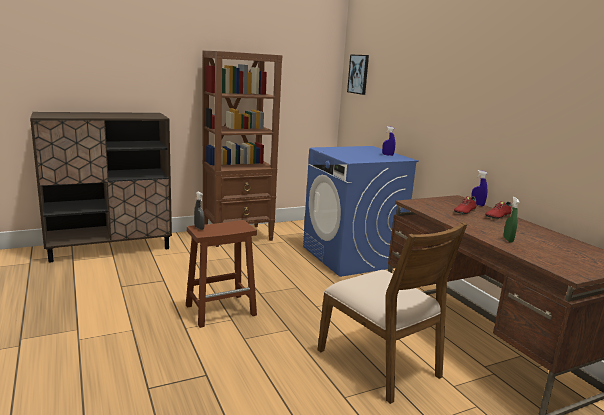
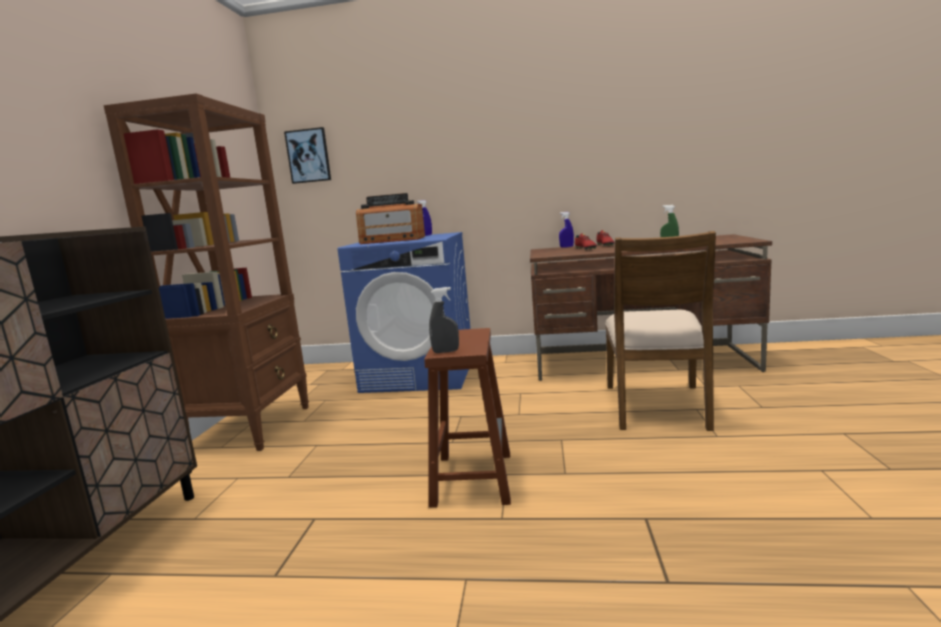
camera: 55 degrees left, 5 degrees down
brown chair [318,222,467,404] -> brown chair turned 105 degrees clockwise [605,231,716,431]
none -> radio [356,193,425,244]

